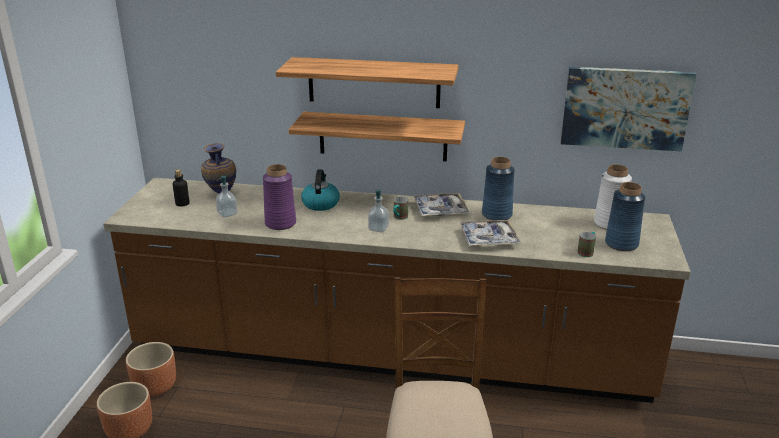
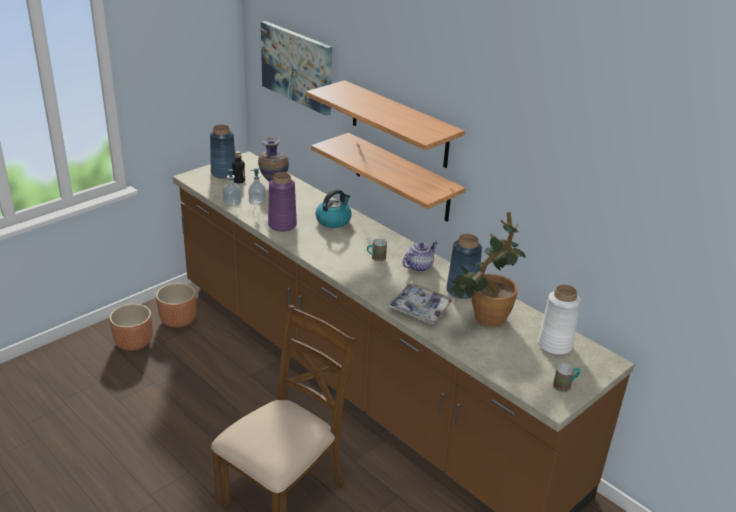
camera: 35 degrees right, 5 degrees up
soap dispenser [368,189,389,232] -> soap dispenser moved to [222,169,241,206]
tray [413,193,469,216] -> teapot [402,241,438,272]
picture [561,67,697,151] -> picture moved to [261,21,332,116]
mug [577,232,596,257] -> mug moved to [553,364,581,392]
blue vase [605,182,645,251] -> blue vase moved to [210,124,235,179]
none -> potted plant [450,211,526,327]

